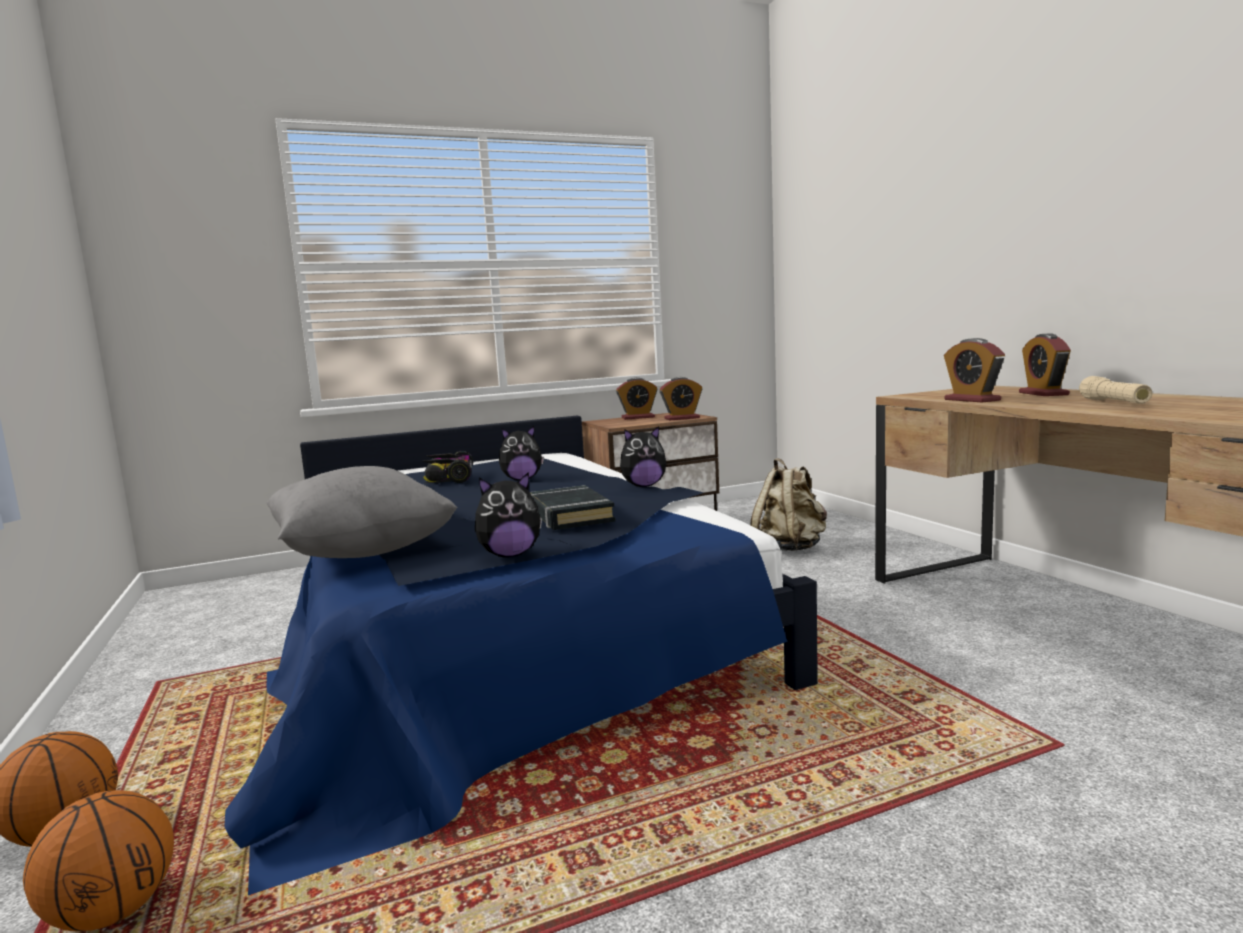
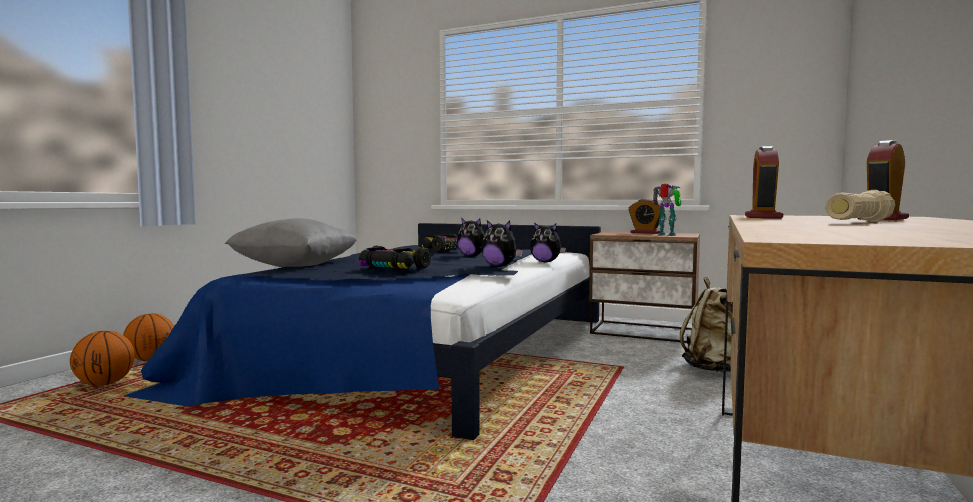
camera: 45 degrees right, 5 degrees down
plush toy [475,472,542,557] -> plush toy moved to [530,223,566,263]
black book [530,485,615,530] -> toy car [359,246,431,271]
alarm clock [659,377,702,421] -> toy robot [653,183,681,236]

